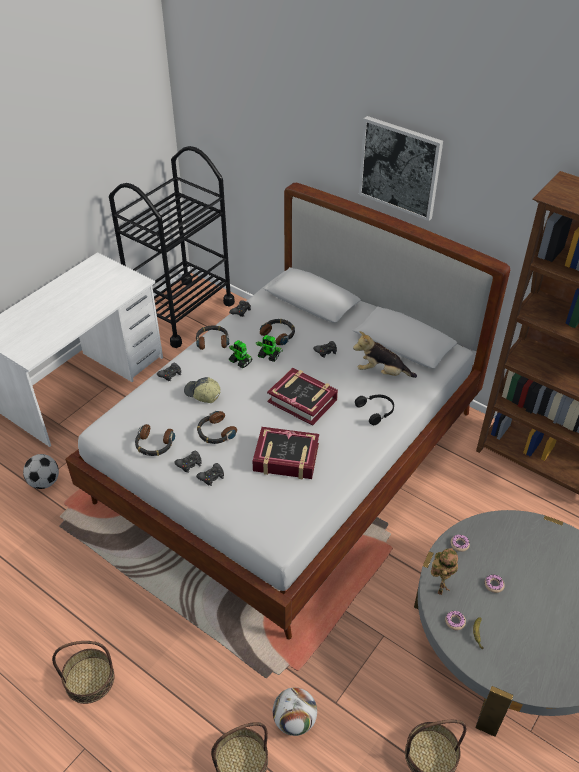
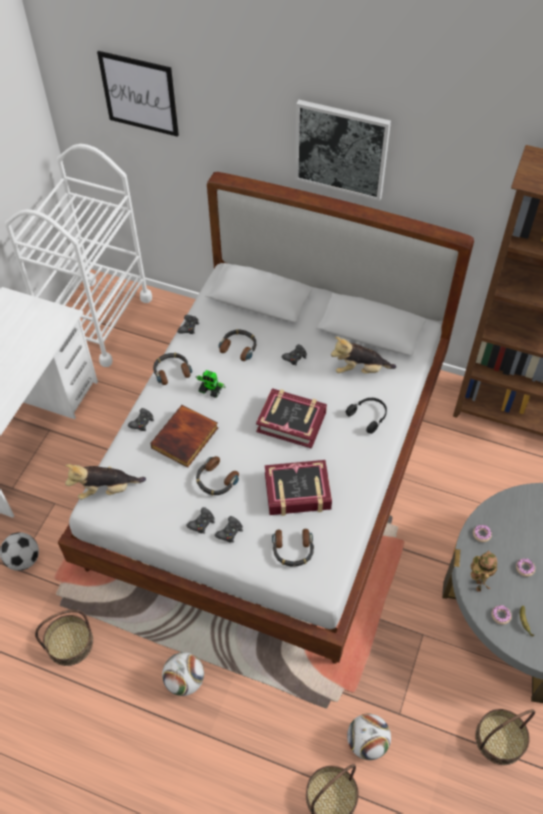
camera: 15 degrees left, 10 degrees up
basket [52,641,114,704] -> basket moved to [35,609,93,666]
black cart [109,146,235,348] -> white cart [5,144,152,367]
headphones [135,424,175,456] -> headphones moved to [272,529,314,567]
cap [184,377,221,403] -> book [150,405,218,468]
toy robot [256,335,283,362] -> none
none -> plush toy [65,464,146,500]
none -> picture [97,51,179,137]
none -> football [162,652,204,696]

